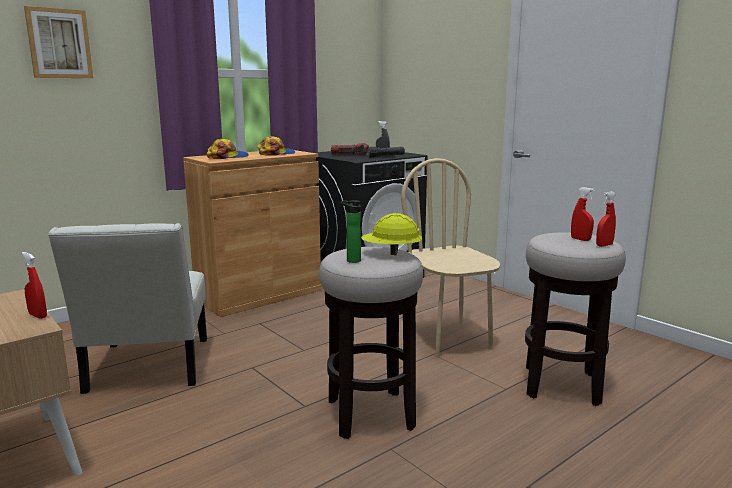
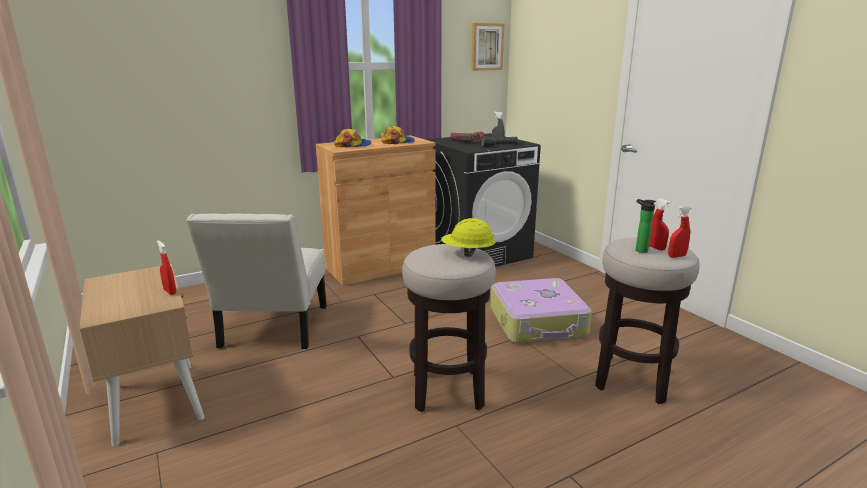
camera: 10 degrees right, 5 degrees up
picture [24,6,93,78] -> picture moved to [471,23,504,71]
bottle [340,200,361,263] -> bottle moved to [635,199,656,253]
beige chair [401,158,500,358] -> suitcase [491,278,592,344]

